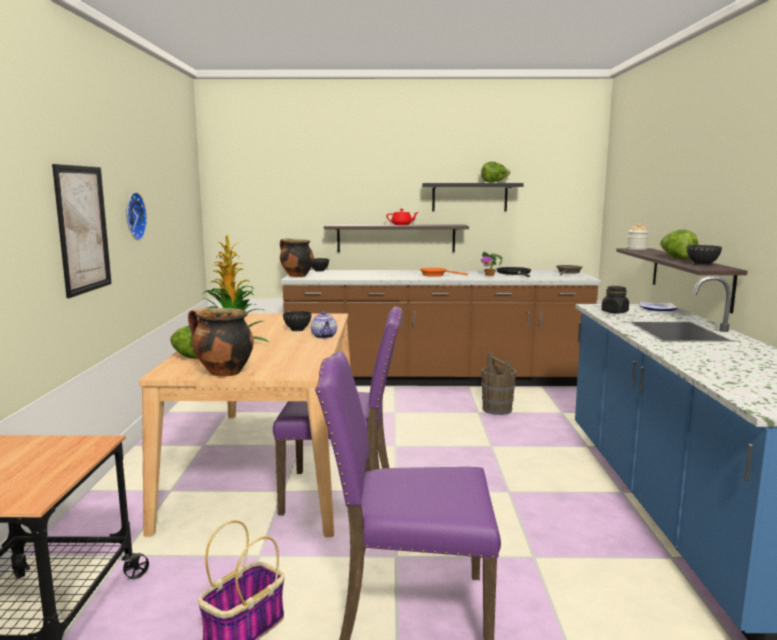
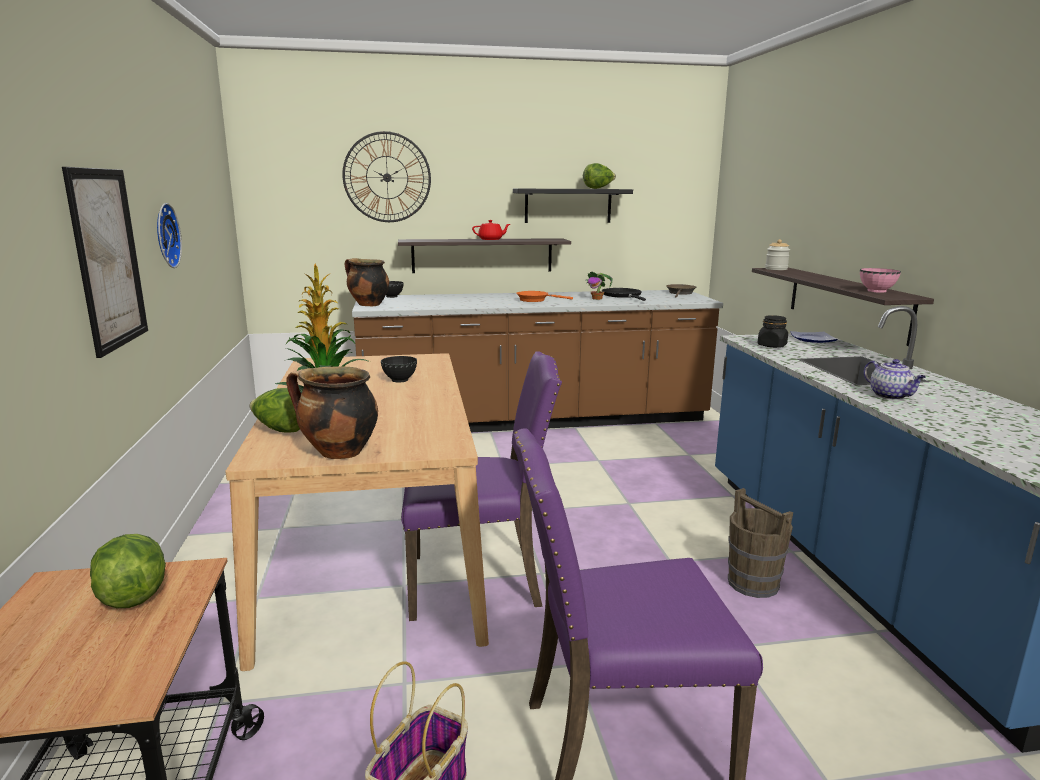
camera: 10 degrees left, 5 degrees up
teapot [311,311,337,339] -> teapot moved to [864,359,926,400]
brown bucket [481,353,516,415] -> brown bucket moved to [728,488,793,598]
lettuce [660,229,699,259] -> lettuce moved to [90,534,166,608]
black bowl [687,245,722,266] -> pink bowl [860,268,901,293]
none -> wall clock [342,131,431,222]

